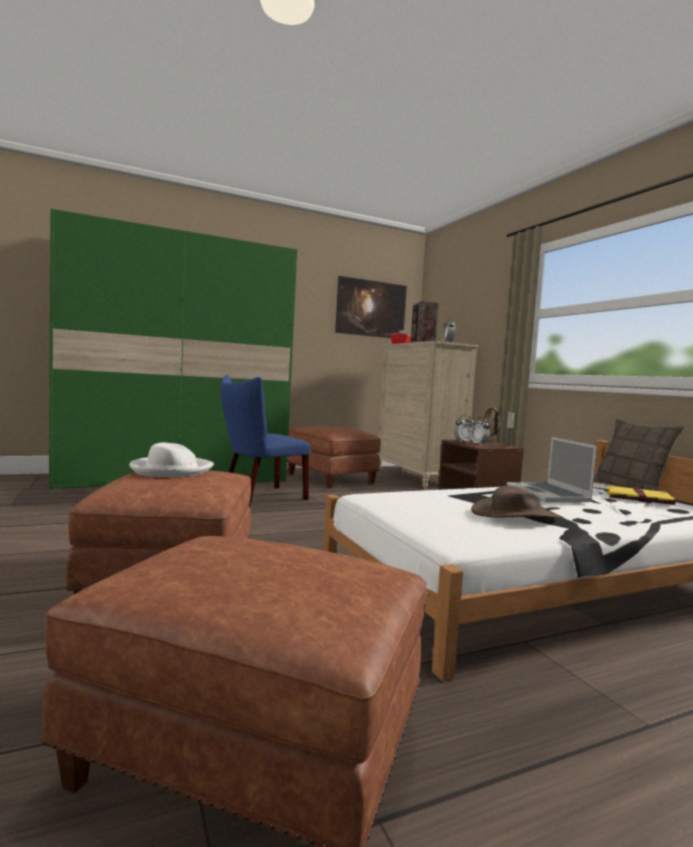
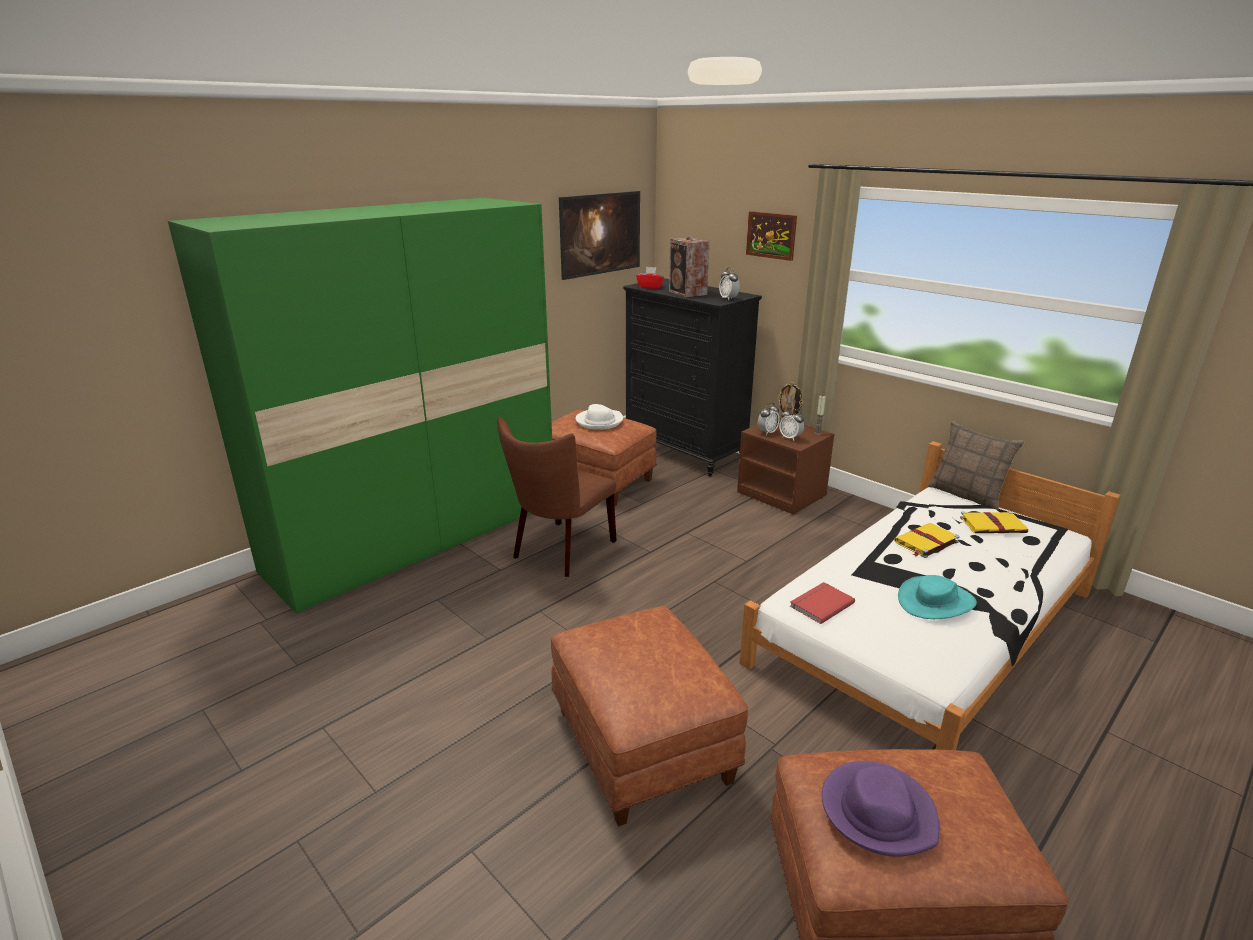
camera: 20 degrees left, 20 degrees up
white hat [129,443,214,477] -> white hat moved to [575,404,623,430]
blue chair [220,375,311,506] -> brown chair [497,417,617,577]
beige dresser [378,341,479,489] -> black dresser [623,278,762,476]
brown hat [471,486,561,518] -> turquoise hat [898,575,977,619]
laptop [507,437,597,502] -> yellow book [894,523,960,558]
none -> picture [746,211,797,261]
none -> red book [790,582,855,624]
none -> purple hat [822,761,939,857]

